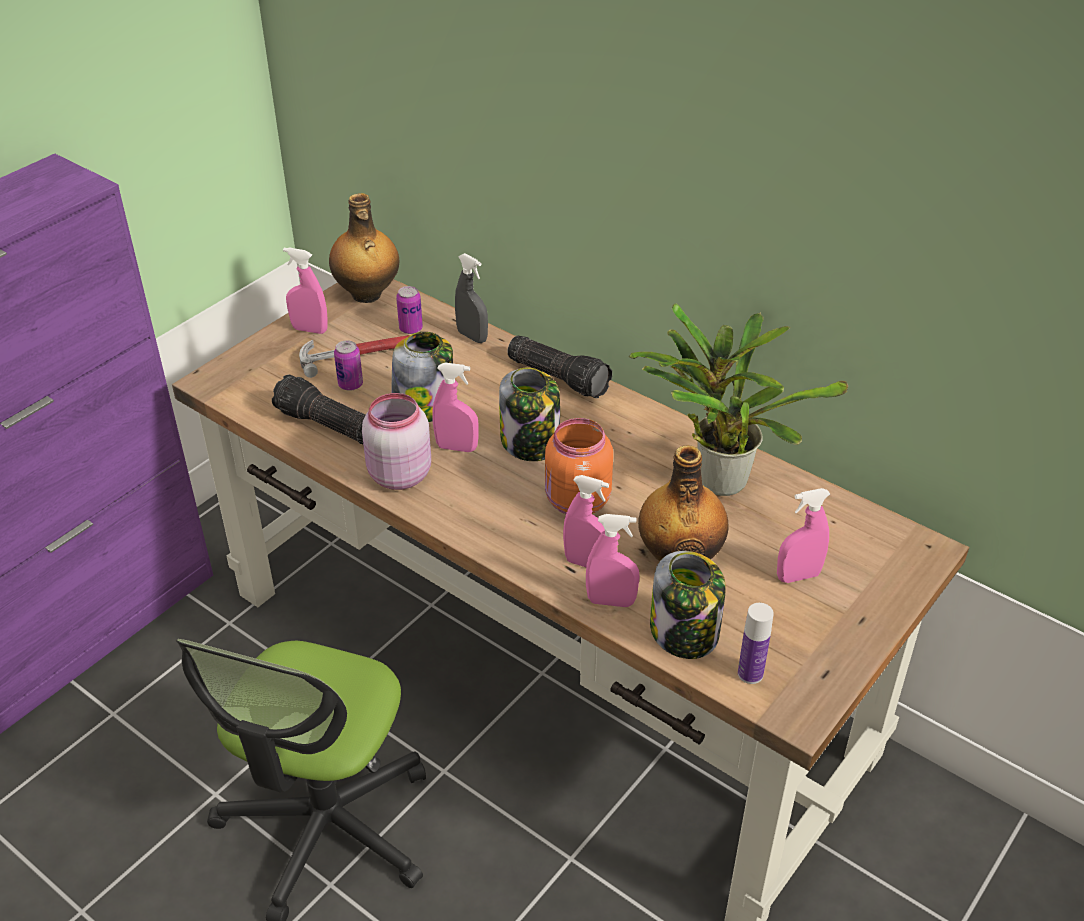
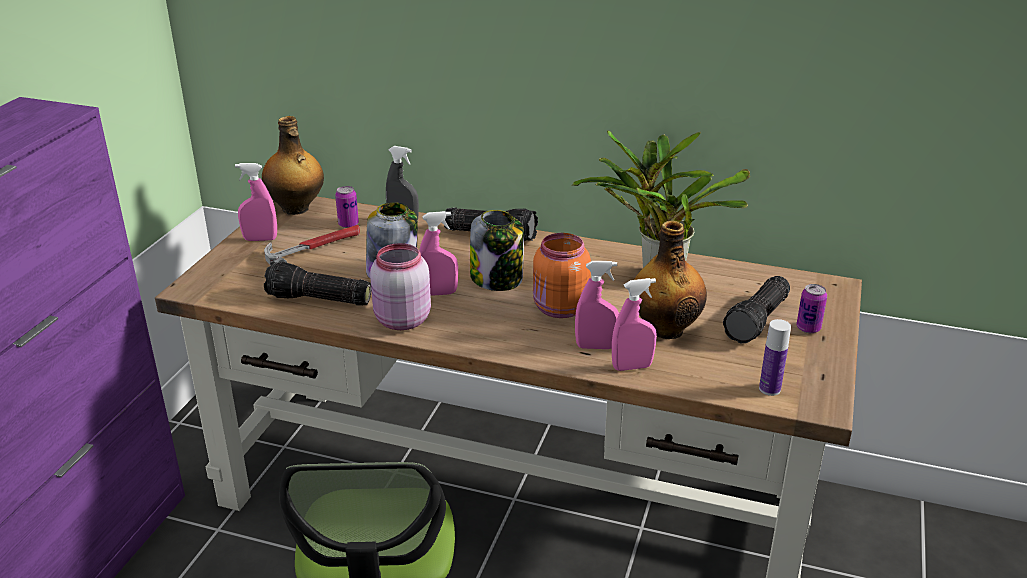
camera: 20 degrees left, 10 degrees down
can [334,340,363,391] -> can moved to [796,284,827,333]
jar [650,551,725,659] -> none
pink spray bottle [777,488,830,583] -> flashlight [723,276,790,343]

